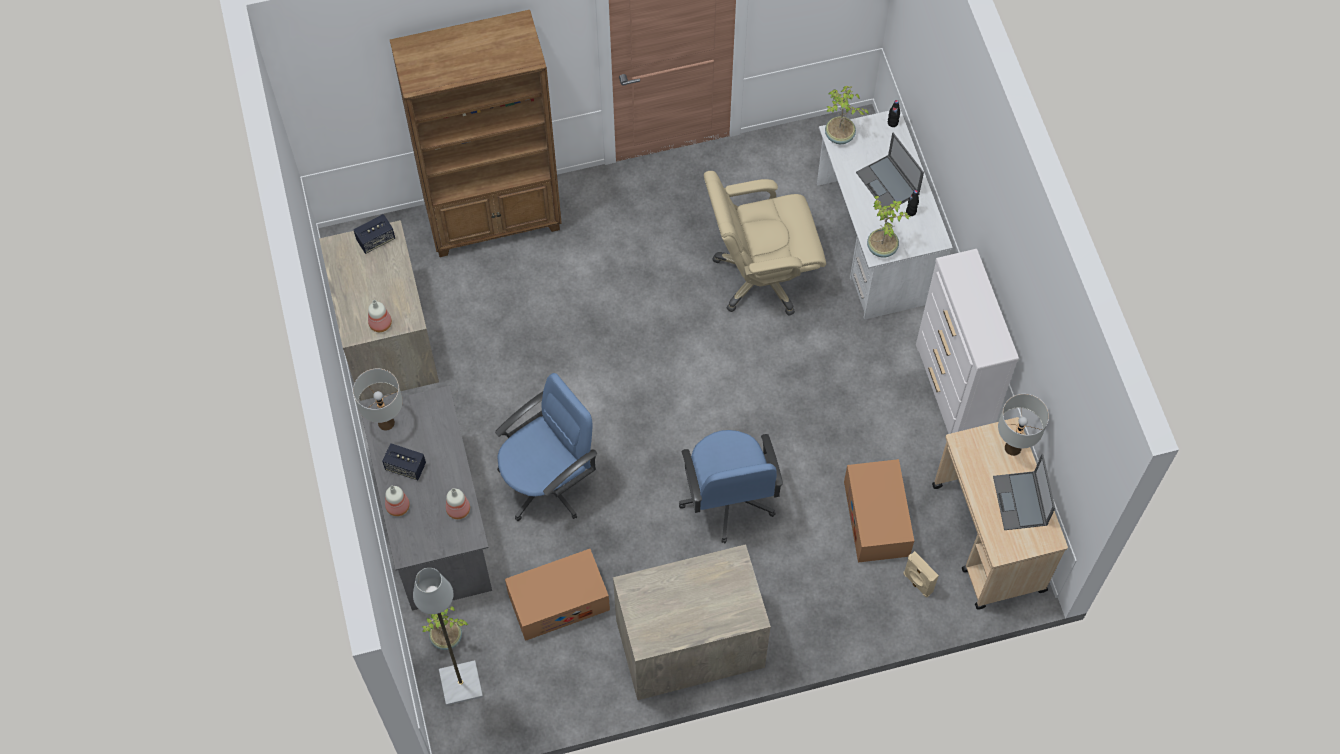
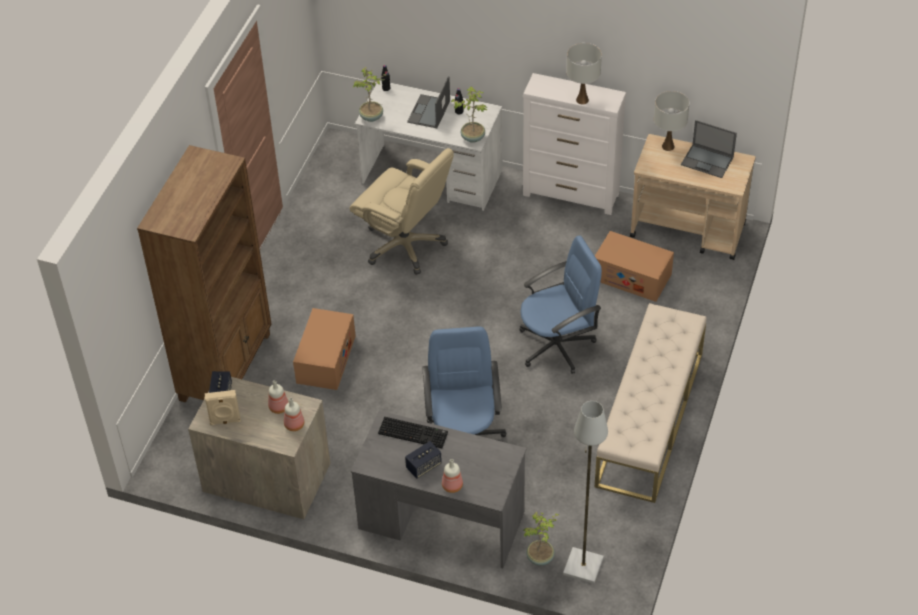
camera: 55 degrees left, 15 degrees down
white table lamp [353,368,403,431] -> white table lamp moved to [566,43,602,104]
bottle [446,488,470,519] -> bottle moved to [268,380,289,414]
cardboard box [505,549,610,641] -> cardboard box moved to [293,308,356,390]
dresser [613,544,771,700] -> beige bench [595,303,707,503]
blue office chair [679,430,783,544] -> blue office chair turned 45 degrees counterclockwise [519,236,602,374]
beige office chair [704,171,826,316] -> beige office chair turned 75 degrees counterclockwise [350,148,454,275]
laptop [856,133,924,210] -> laptop turned 105 degrees clockwise [407,76,450,128]
beige speaker [903,551,939,598] -> beige speaker moved to [205,390,241,425]
none -> keyboard [378,417,448,448]

